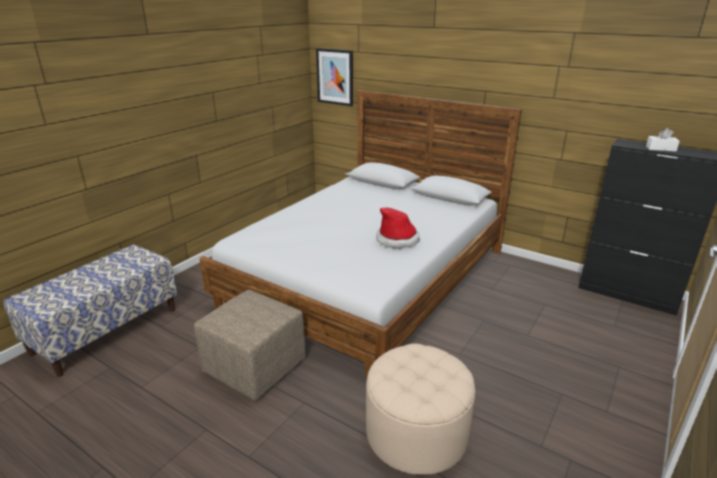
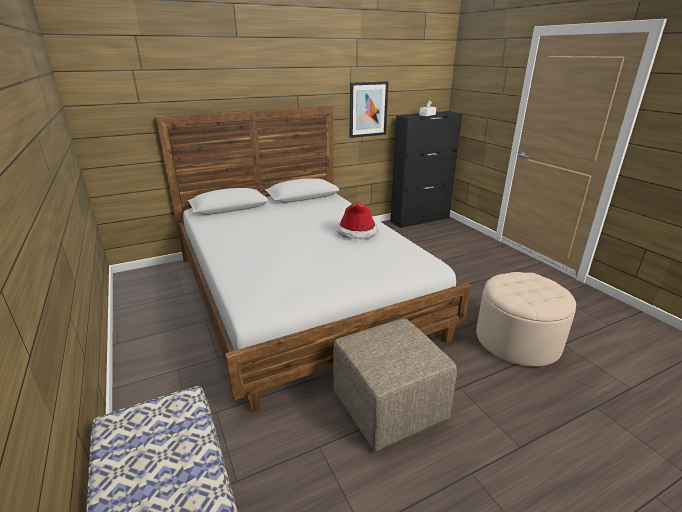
camera: 60 degrees left, 0 degrees up
picture [316,48,353,106] -> picture moved to [350,81,389,138]

